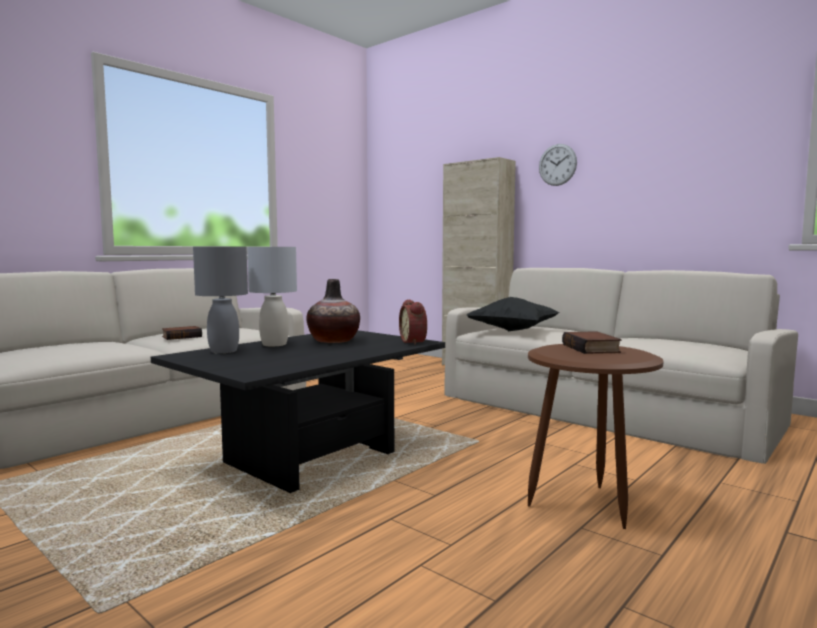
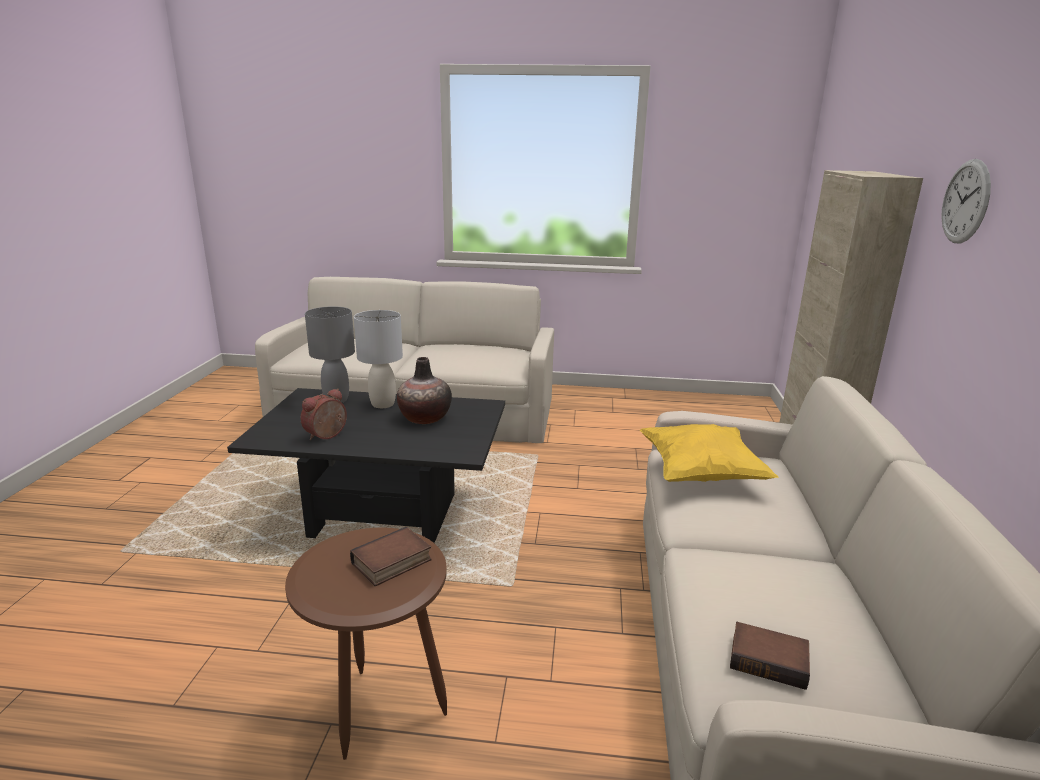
camera: 55 degrees right, 15 degrees up
book [162,326,202,340] -> book moved to [730,622,810,690]
alarm clock [399,299,427,345] -> alarm clock moved to [300,389,347,440]
black pillow [467,297,559,331] -> yellow pillow [640,424,779,482]

